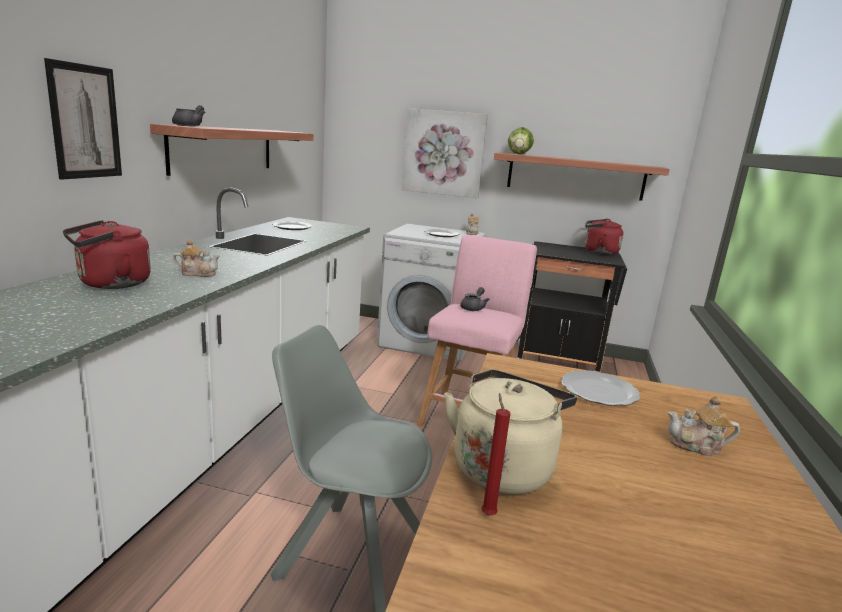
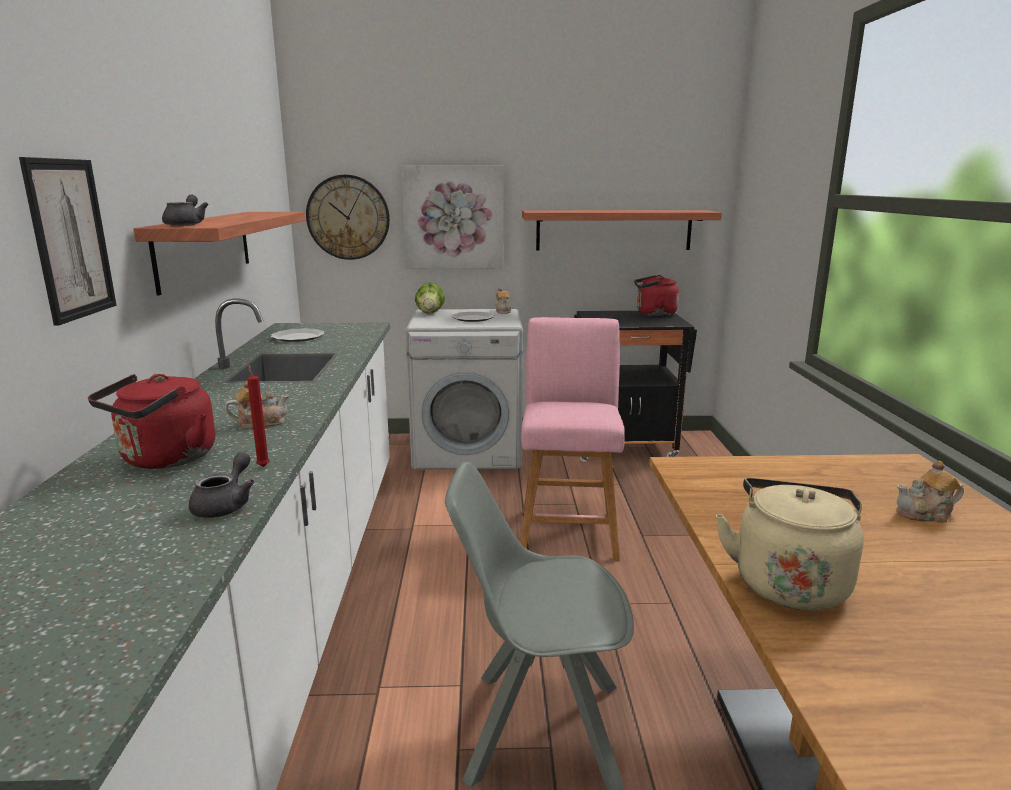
camera: 15 degrees left, 0 degrees up
grey teapot [460,287,490,311] -> grey teapot moved to [188,452,255,518]
red candle [481,393,510,515] -> red candle moved to [247,365,270,467]
lettuce [508,127,534,154] -> lettuce moved to [415,282,445,314]
plate [561,371,640,406] -> none
none -> wall clock [306,175,390,260]

